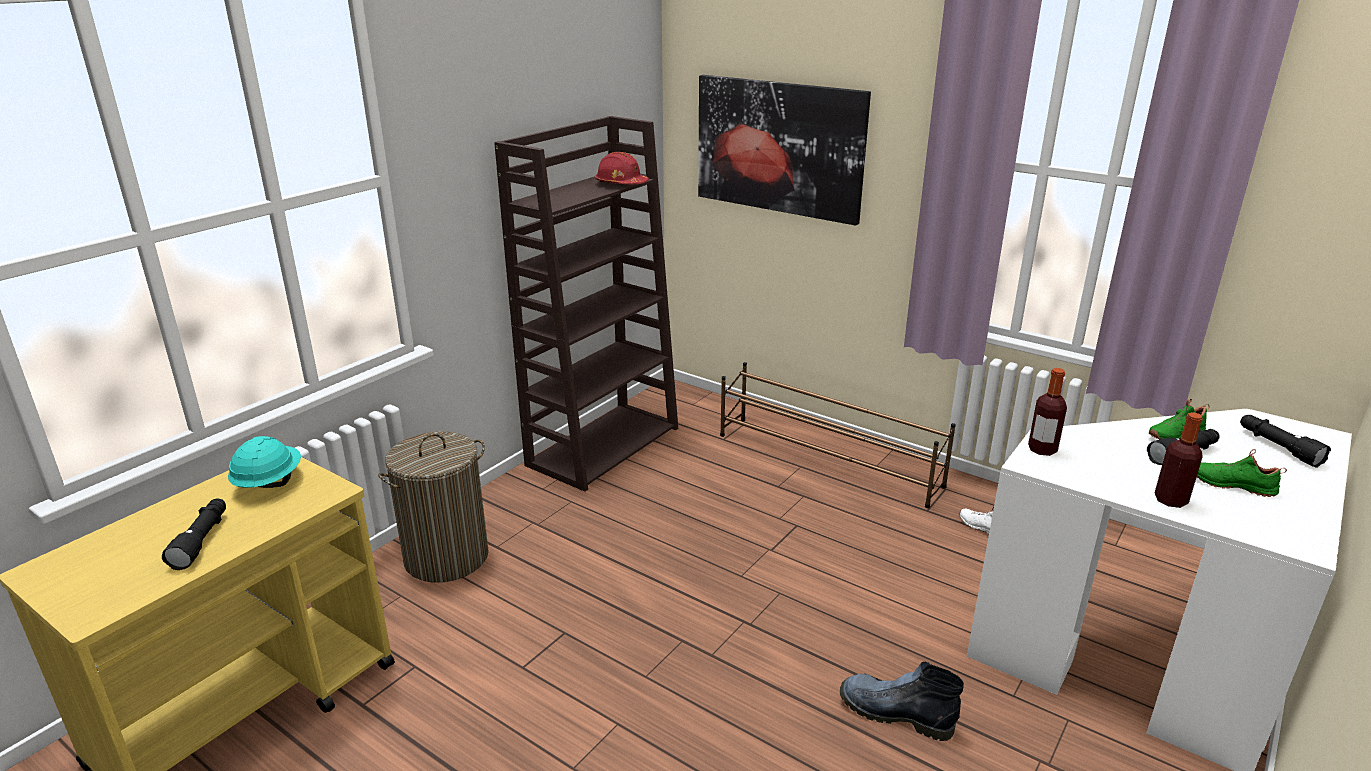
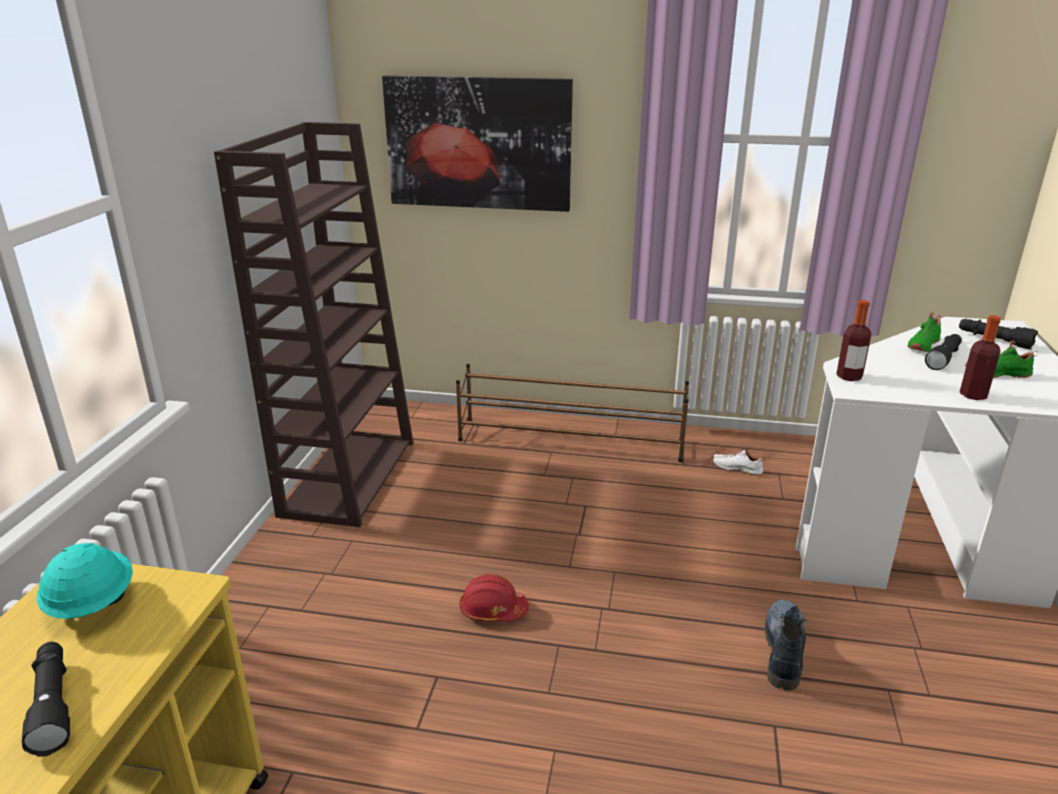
camera: 25 degrees left, 0 degrees up
laundry basket [378,431,489,583] -> none
red hard hat [595,152,649,184] -> red hard hat moved to [459,574,529,622]
boot [840,662,964,741] -> boot turned 105 degrees clockwise [764,600,807,691]

